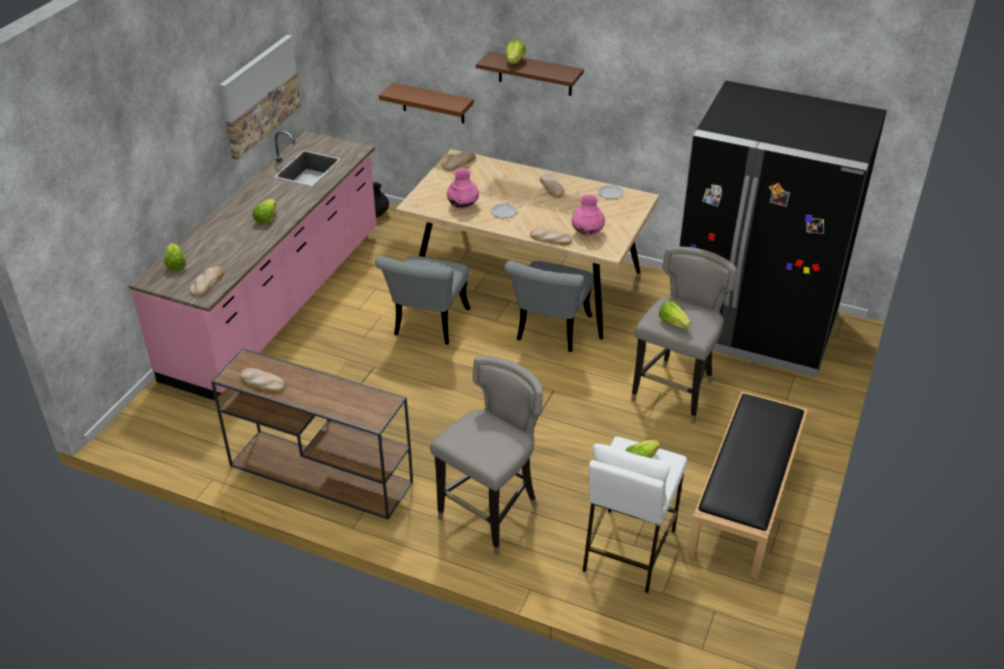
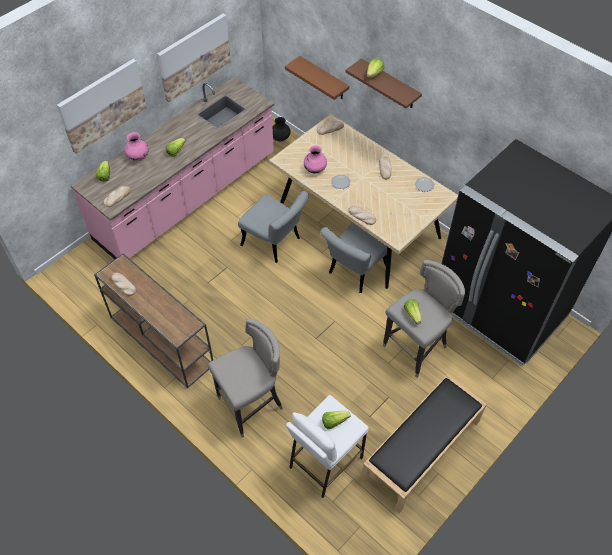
camera: 20 degrees right, 15 degrees up
grey chair [375,256,471,345] -> grey chair turned 90 degrees counterclockwise [238,191,309,263]
pink vase [572,194,605,236] -> pink vase moved to [125,132,149,161]
none -> picture [57,59,147,154]

